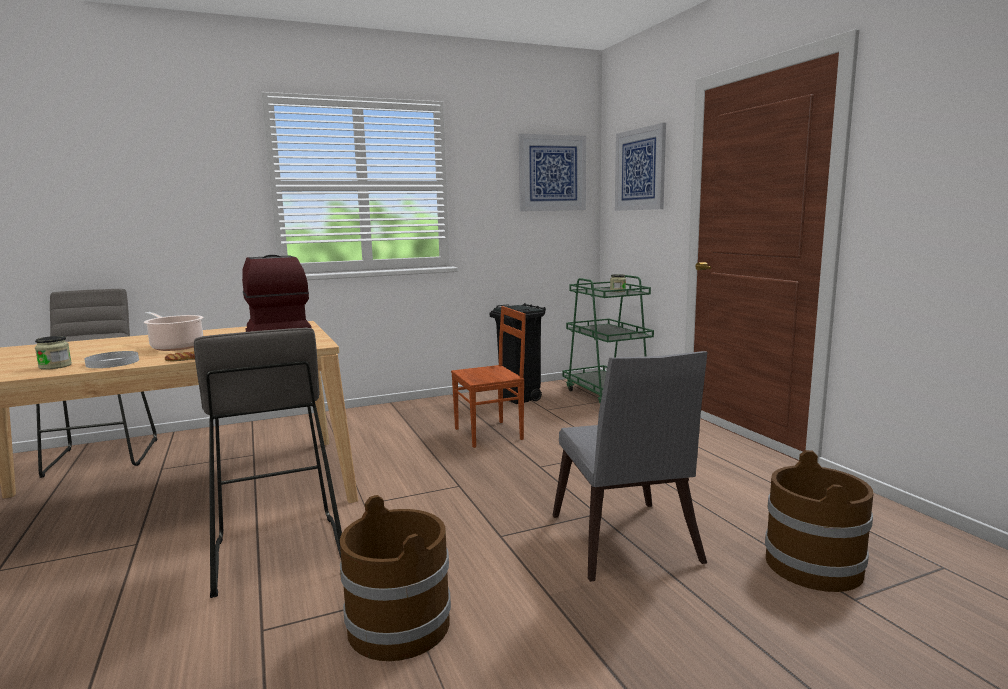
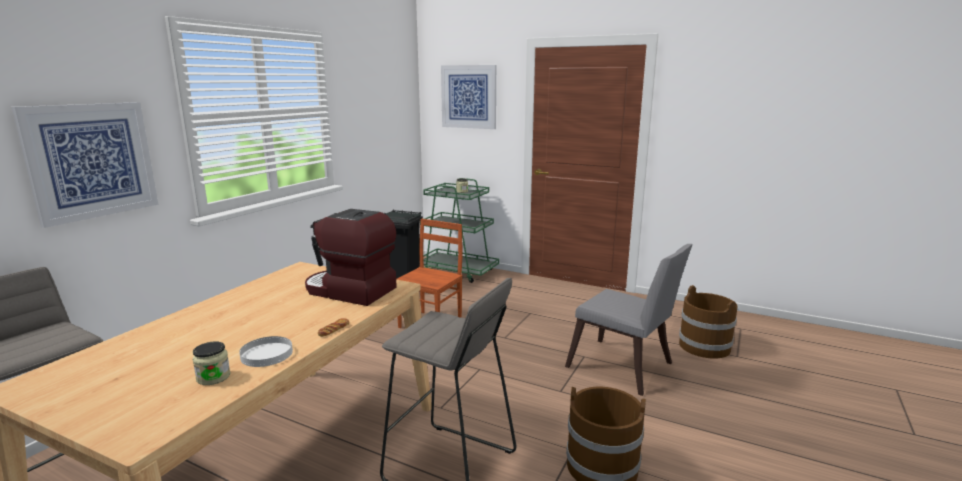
camera: 40 degrees left, 5 degrees up
cooking pot [144,312,204,351] -> none
picture [519,134,586,211] -> picture moved to [12,102,158,228]

